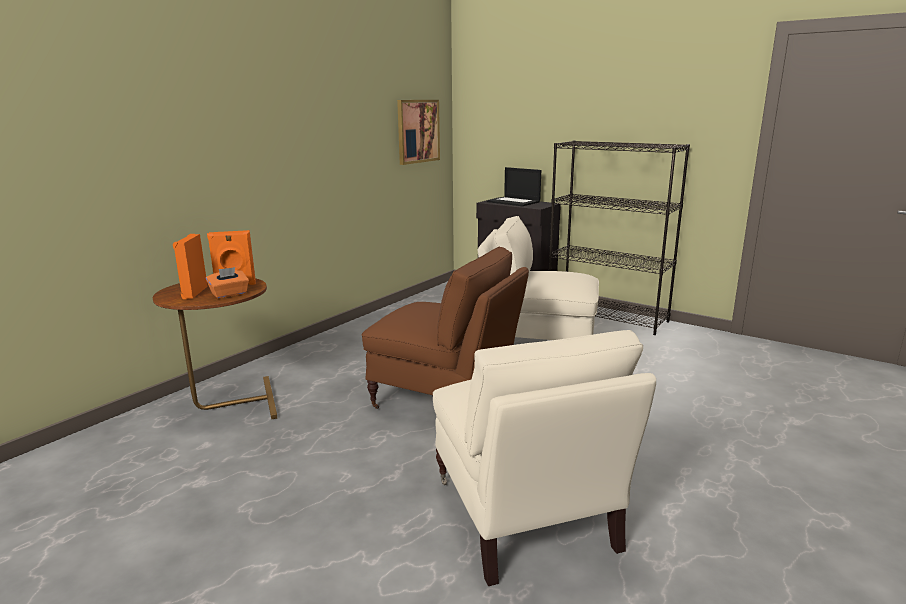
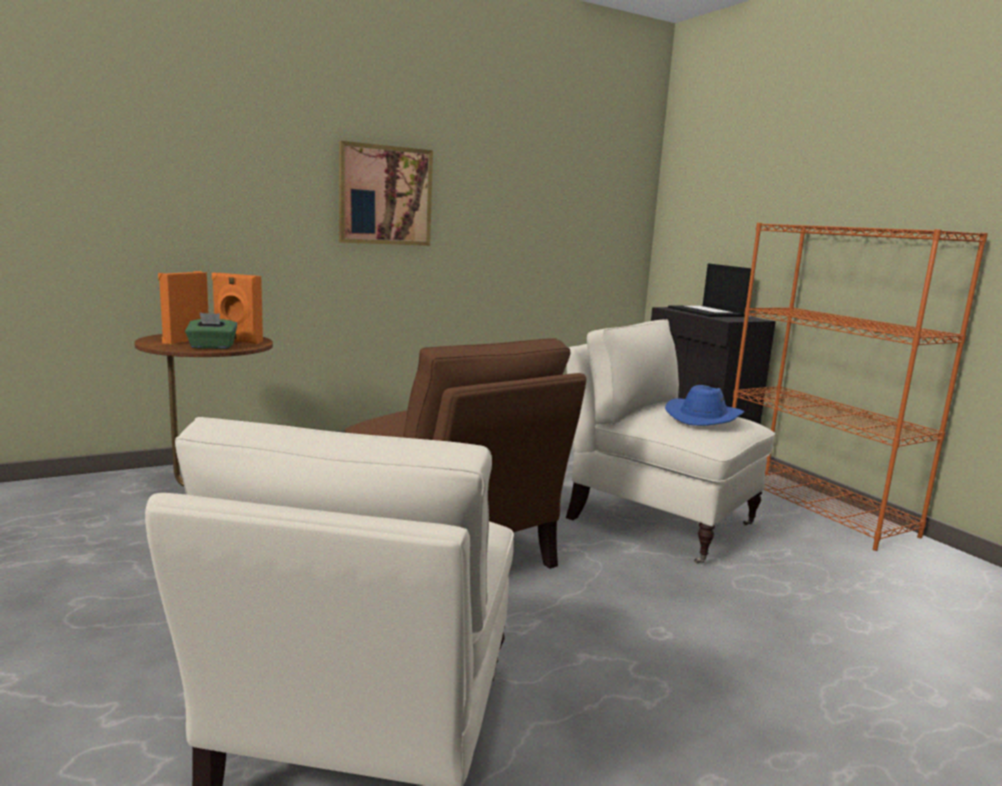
camera: 25 degrees right, 5 degrees down
orange tissue box [206,267,249,298] -> green tissue box [185,312,237,349]
picture [397,100,440,165] -> picture moved to [339,141,433,246]
black bookcase [549,141,690,335] -> orange bookcase [732,223,988,551]
none -> blue hat [665,385,745,426]

